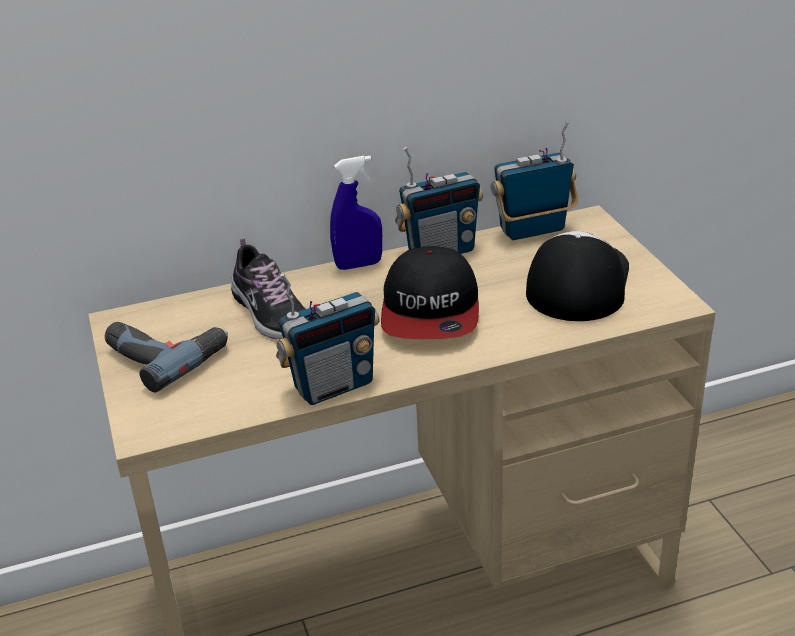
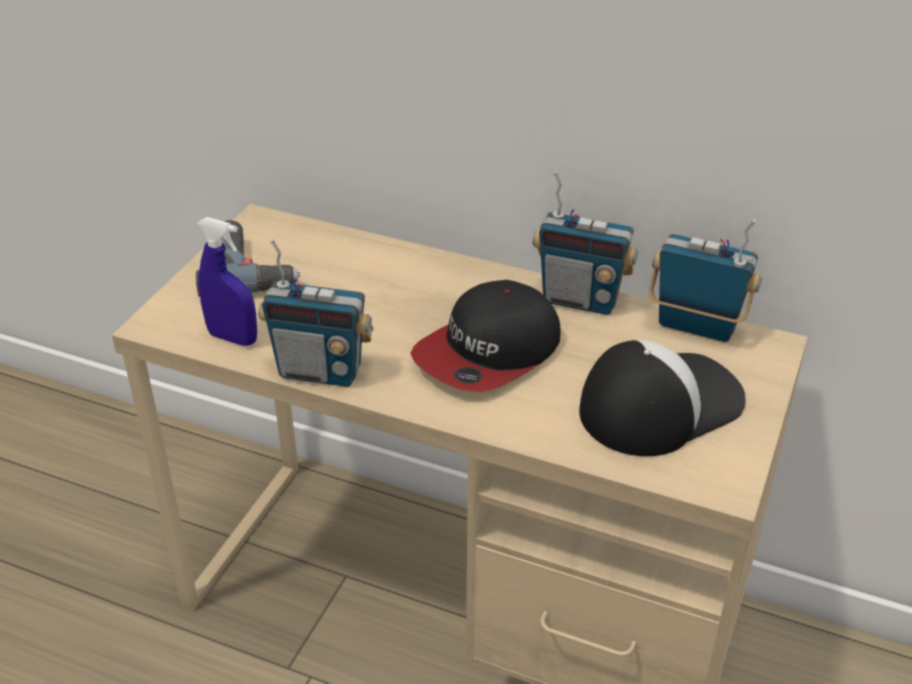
camera: 40 degrees right, 5 degrees up
shoe [231,238,306,340] -> none
blue spray bottle [330,156,382,270] -> blue spray bottle moved to [197,217,257,346]

